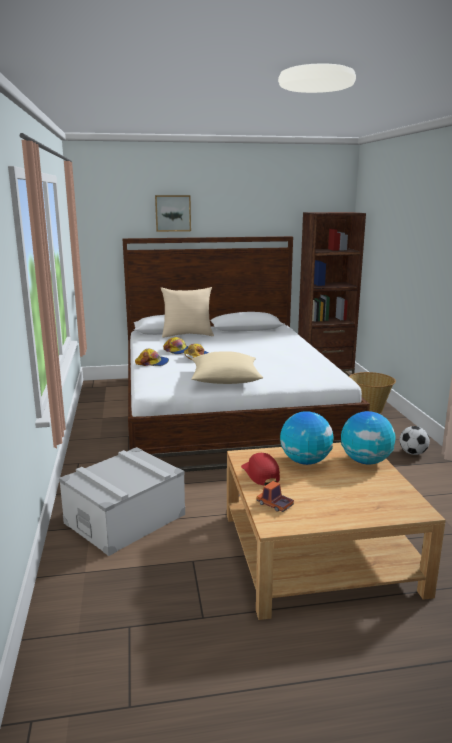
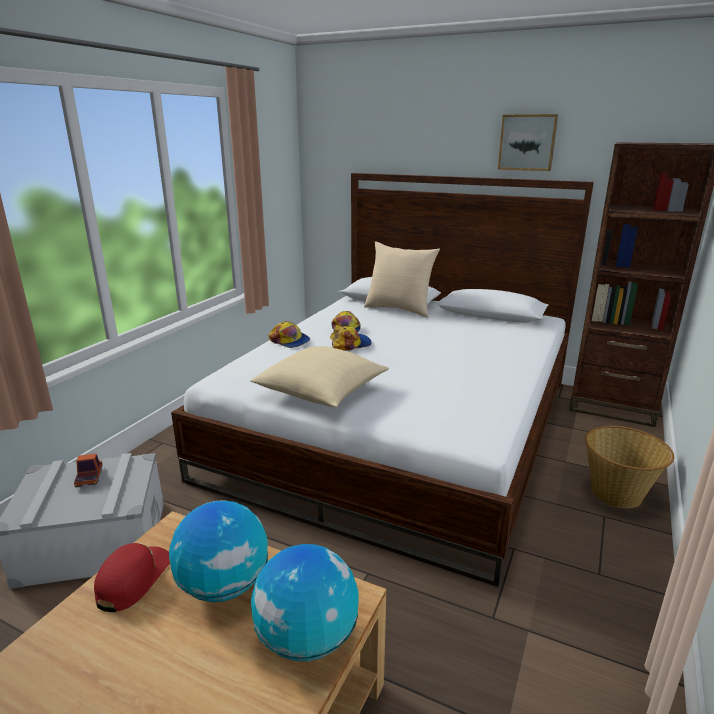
camera: 35 degrees right, 5 degrees up
picture [155,195,191,232] -> picture moved to [498,114,558,171]
toy truck [257,481,294,512] -> toy truck moved to [74,453,103,487]
football [399,426,430,455] -> none

